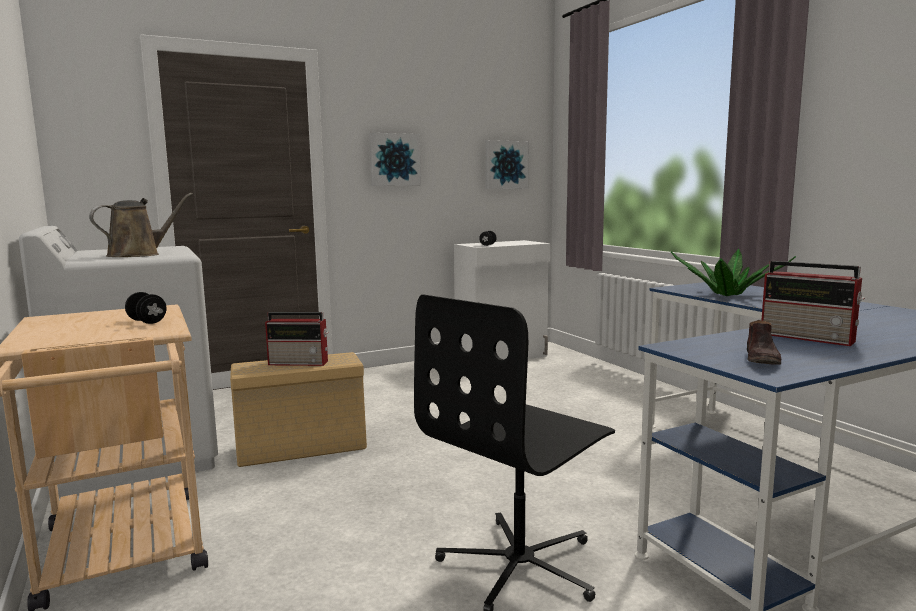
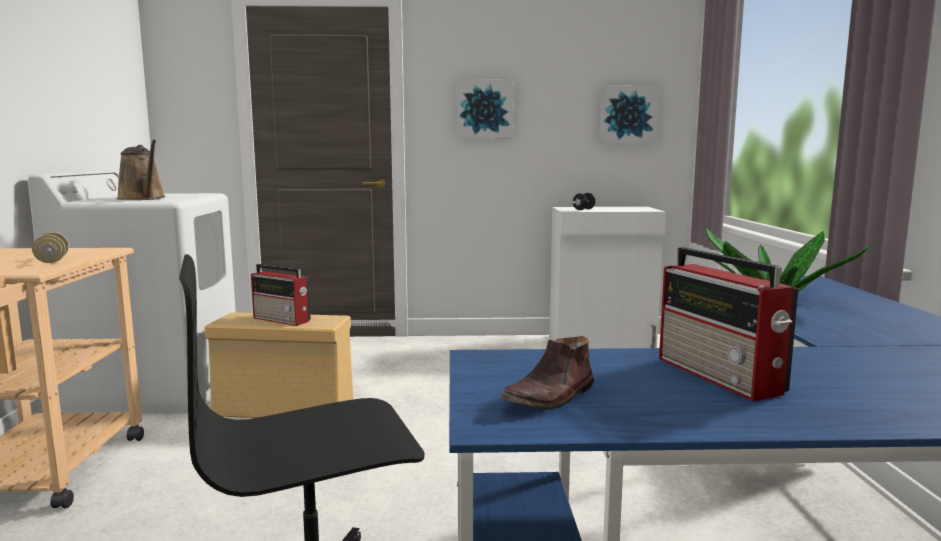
camera: 25 degrees right, 0 degrees up
brown watering can [89,193,193,257] -> brown watering can turned 75 degrees clockwise [117,140,166,200]
black dumbbell [125,292,166,324] -> beige dumbbell [32,232,69,263]

